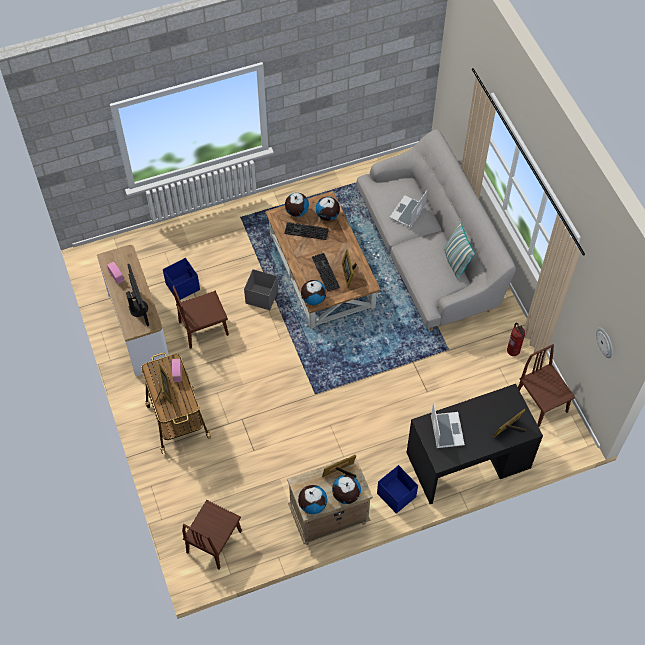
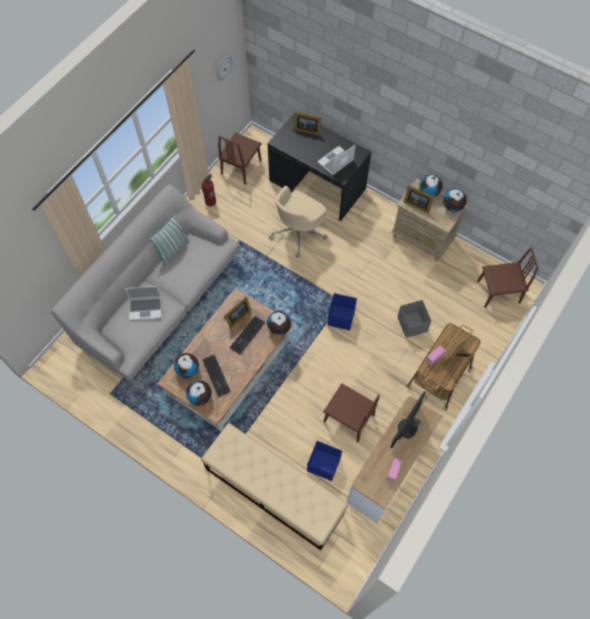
camera: 125 degrees left, 5 degrees up
grey storage box [244,269,278,310] -> grey storage box moved to [397,300,431,338]
blue storage box [377,465,418,514] -> blue storage box moved to [328,293,357,331]
none -> beige bench [201,423,348,550]
none -> beige office chair [269,186,328,258]

